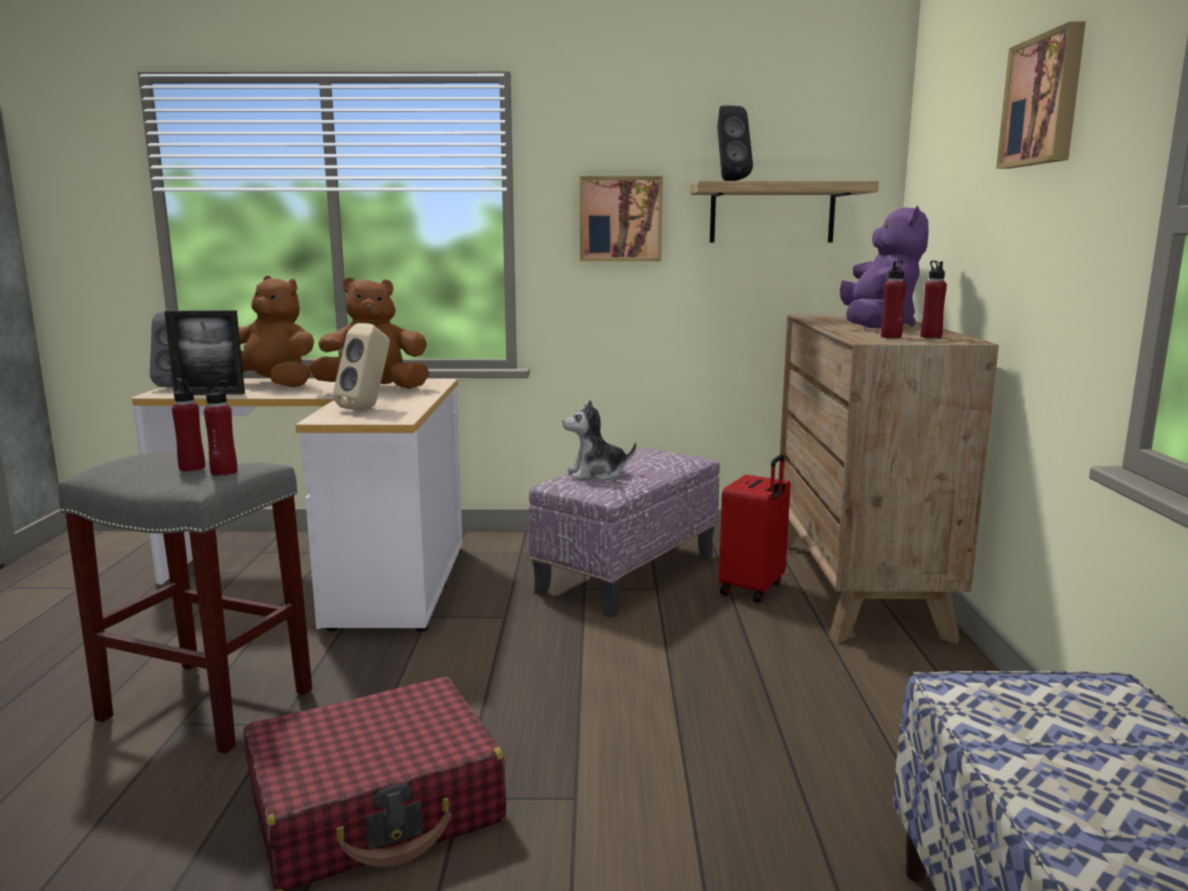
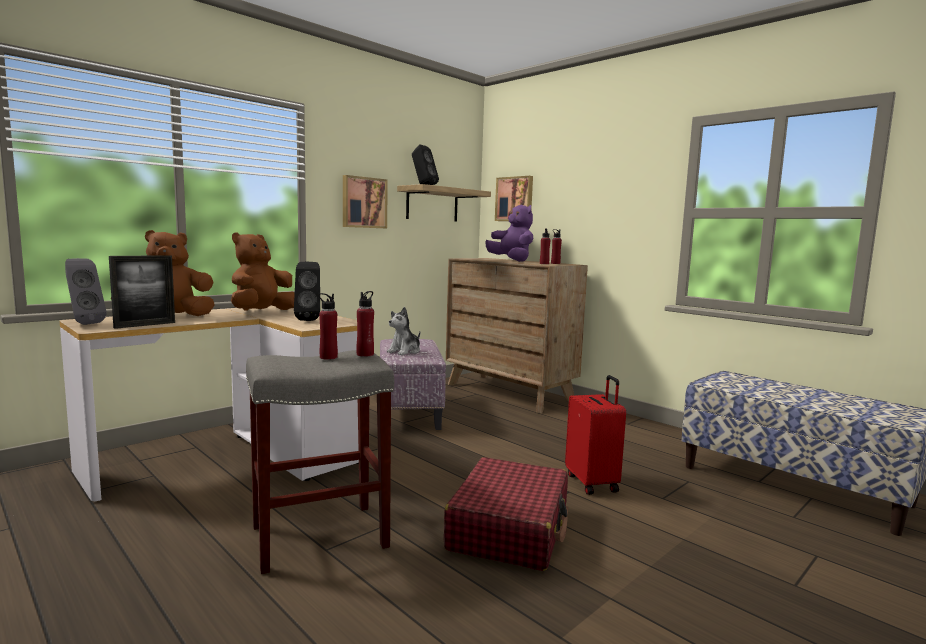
camera: 45 degrees left, 5 degrees down
beige speaker [333,323,390,410] -> black speaker [294,262,320,321]
red suitcase [719,455,791,603] -> red suitcase moved to [565,375,626,495]
picture [996,22,1086,169] -> picture moved to [495,176,533,221]

